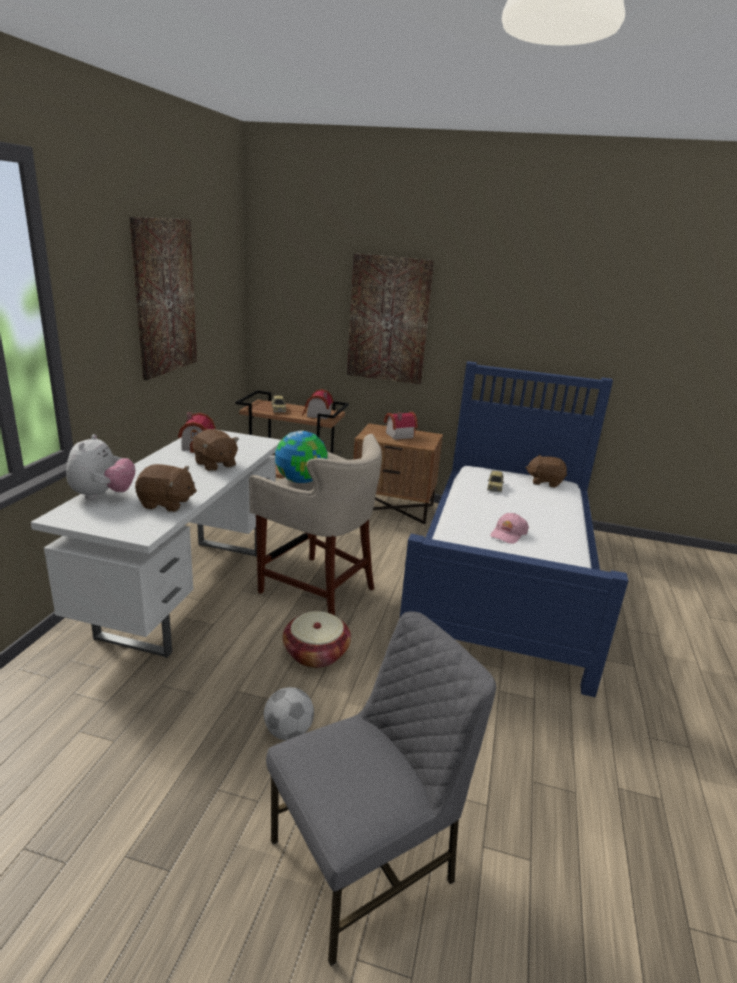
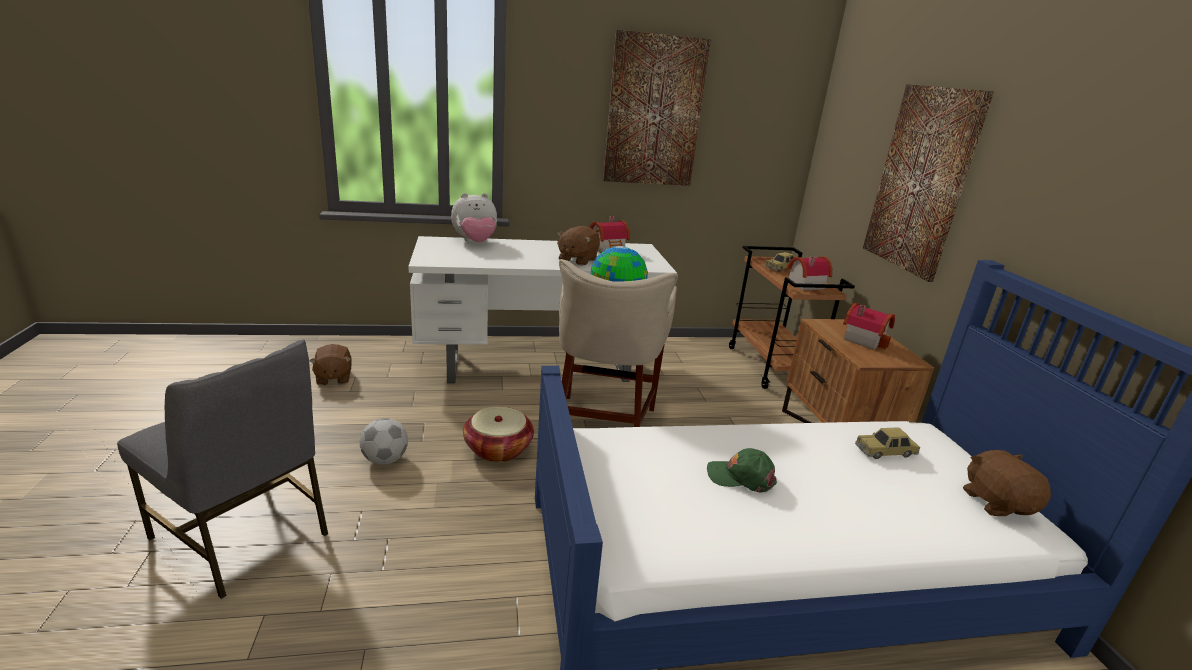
camera: 65 degrees right, 0 degrees up
brown plush toy [135,464,197,512] -> brown plush toy moved to [309,344,352,385]
pink cap [490,513,529,544] -> green cap [707,448,777,492]

